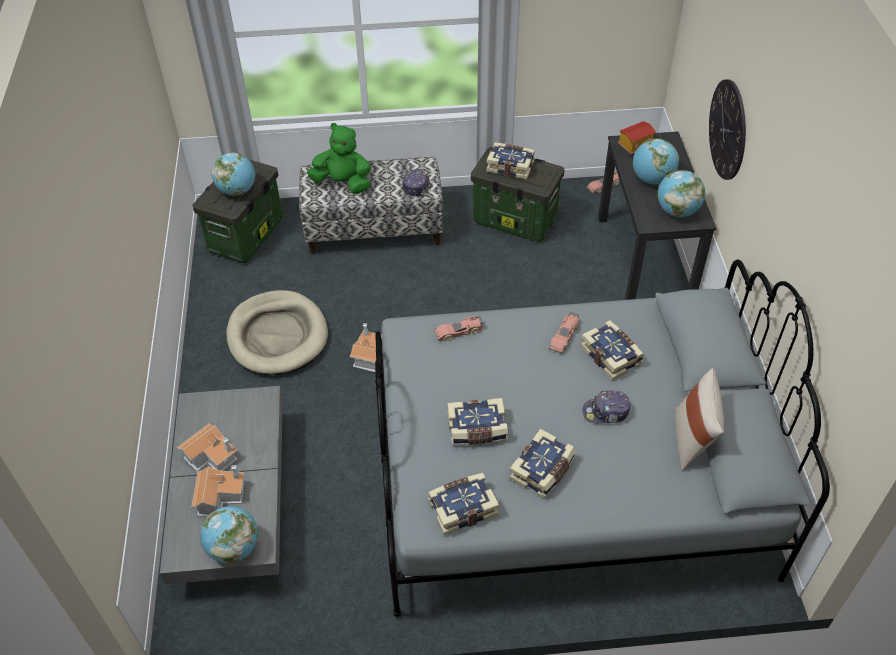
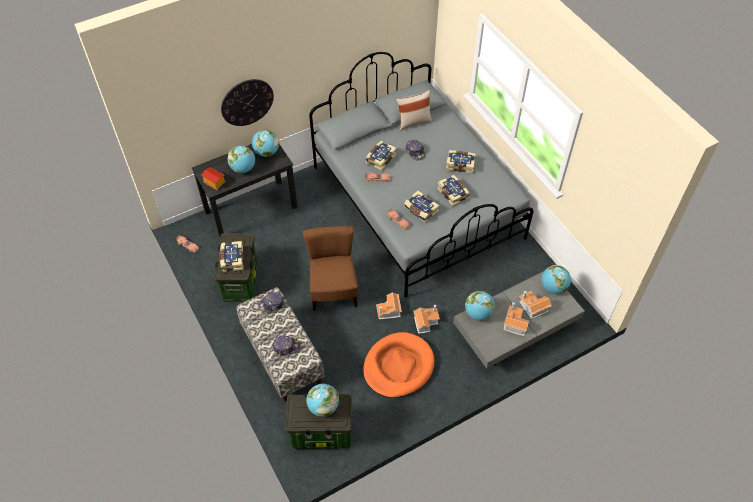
camera: 115 degrees left, 5 degrees up
beige dog bed [226,290,328,375] -> orange dog bed [363,332,435,398]
green plush toy [307,123,371,194] -> cap [273,336,300,355]
book [428,473,499,535] -> book moved to [404,191,439,222]
none -> brown chair [303,226,358,311]
none -> toy house [414,305,440,334]
none -> globe [465,291,495,321]

